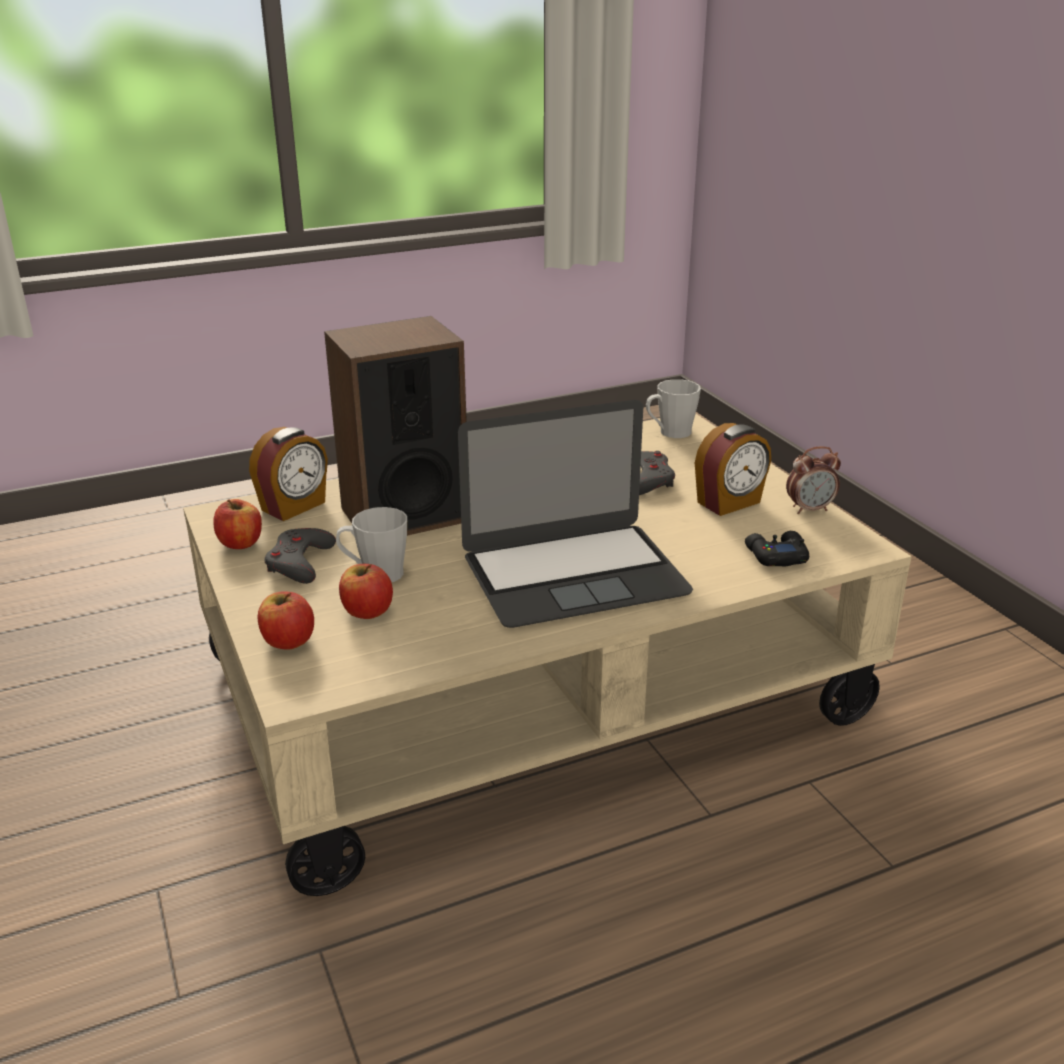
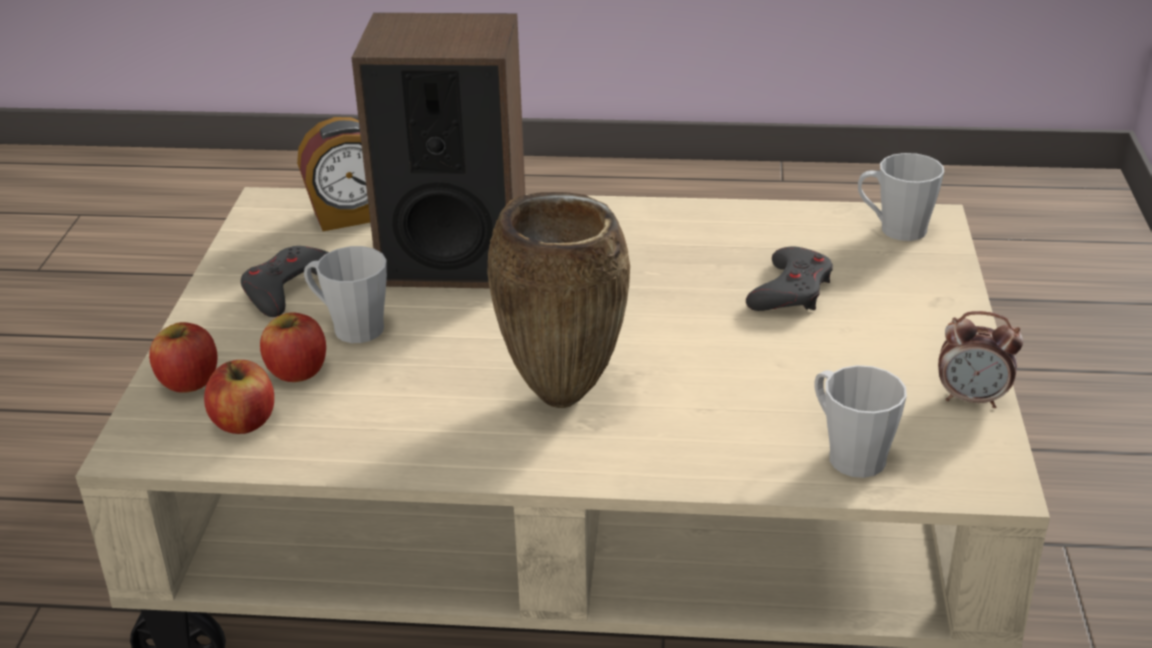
camera: 30 degrees right, 5 degrees up
apple [213,499,262,549] -> apple moved to [204,360,274,434]
laptop [458,400,693,628] -> brown vase [487,192,630,408]
alarm clock [695,423,771,516] -> none
black game controller [745,531,809,566] -> grey mug [814,365,907,478]

